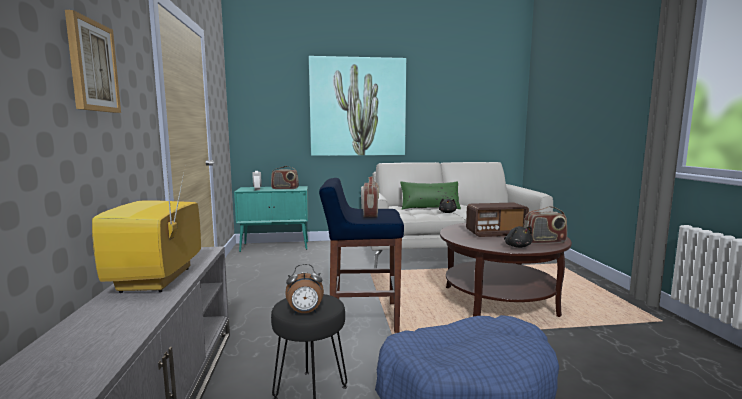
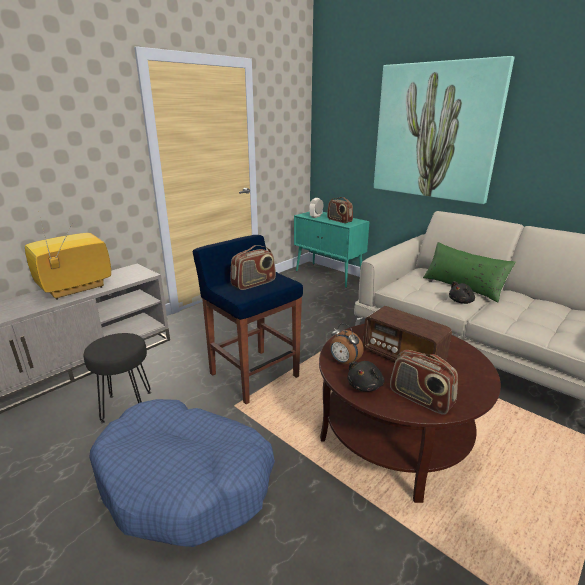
camera: 50 degrees right, 15 degrees up
picture [65,10,121,113] -> none
alarm clock [285,264,324,314] -> alarm clock moved to [330,324,364,364]

